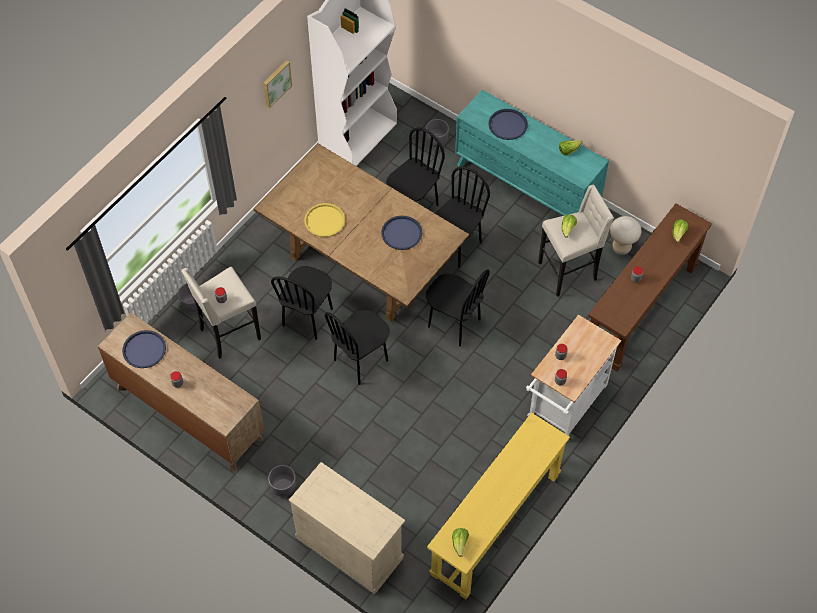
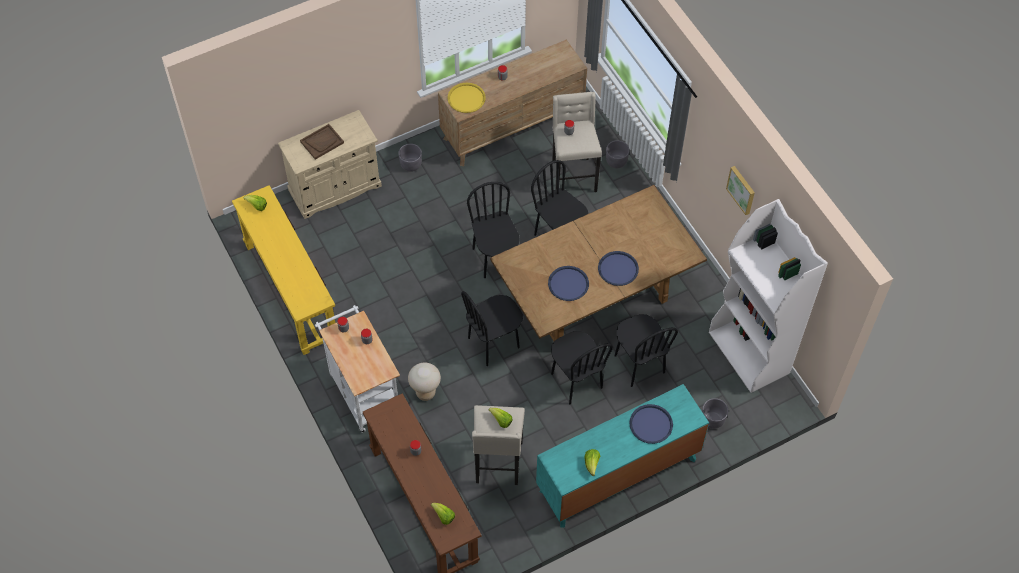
camera: 115 degrees right, 0 degrees up
blue tray [122,330,166,368] -> blue tray moved to [598,251,639,286]
yellow tray [304,203,345,237] -> yellow tray moved to [448,83,486,113]
beige stool [610,216,641,255] -> beige stool moved to [408,362,441,401]
none -> brown tray [300,124,344,160]

